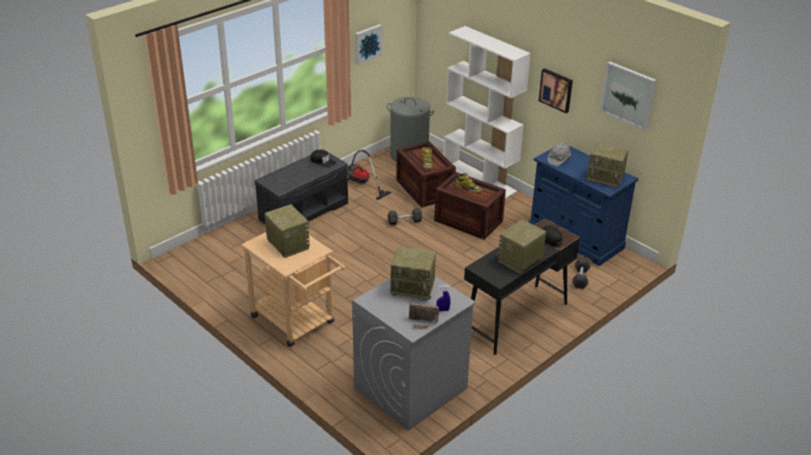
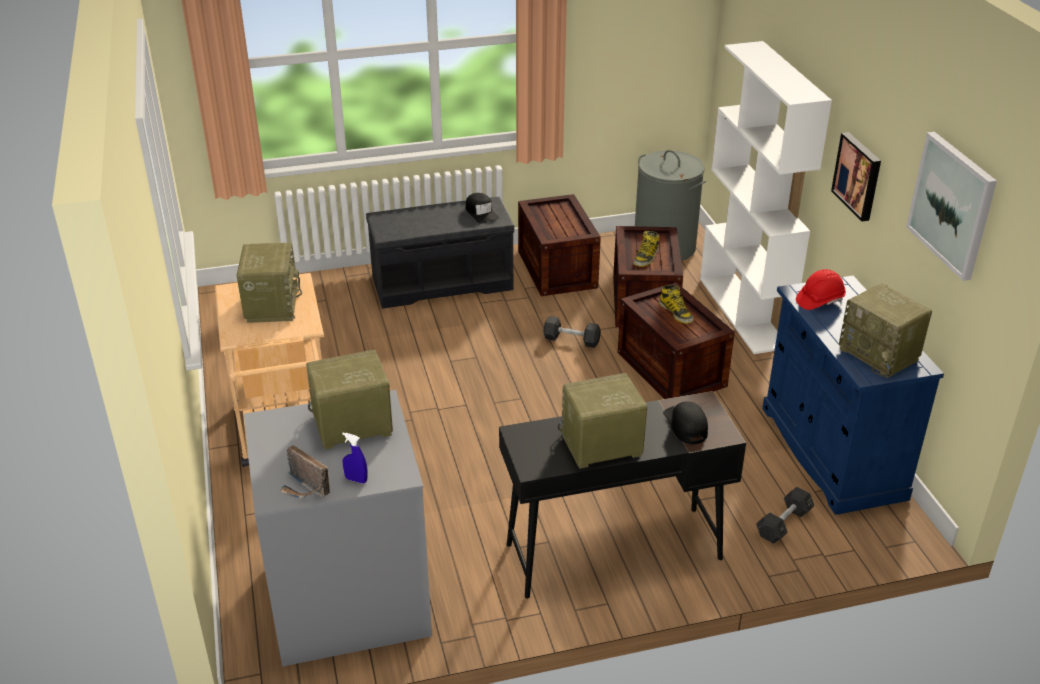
camera: 30 degrees right, 0 degrees up
vacuum cleaner [347,150,391,200] -> crate [518,194,601,296]
picture [355,24,382,65] -> none
radio [391,247,436,301] -> radio turned 120 degrees clockwise [306,350,393,450]
grey hard hat [548,142,571,166] -> red hard hat [796,269,846,310]

